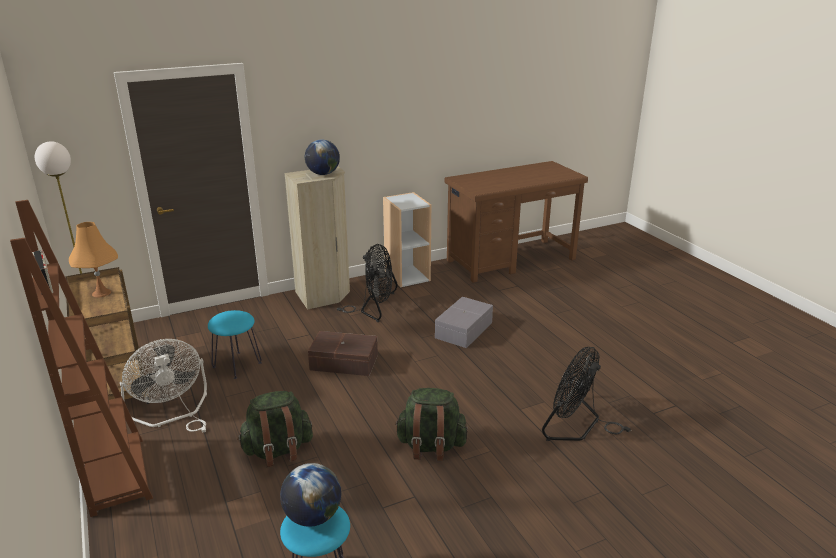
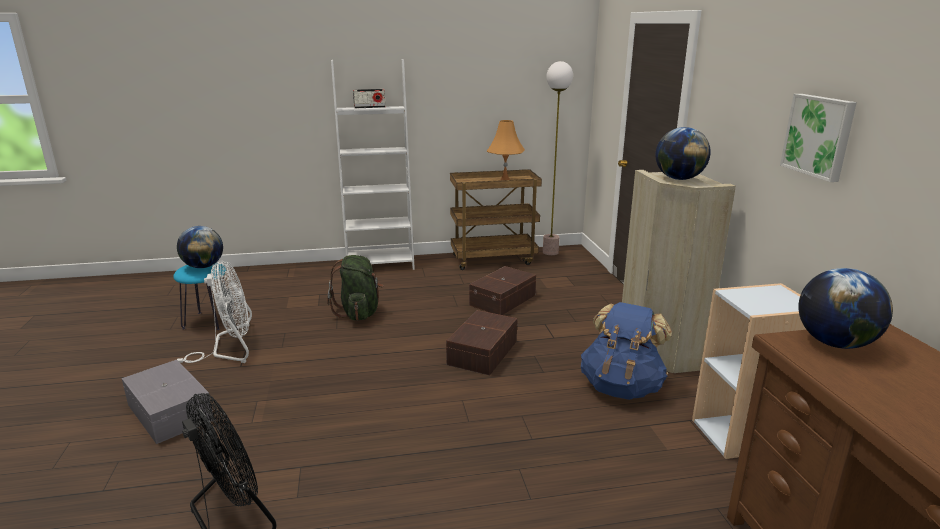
camera: 105 degrees right, 5 degrees down
brown bookcase [10,200,153,517] -> white bookcase [331,59,415,270]
white fan [120,339,207,433] -> white fan moved to [177,260,252,363]
turquoise stool [208,310,262,379] -> brown storage box [469,266,536,315]
black fan [336,244,398,322] -> blue backpack [581,302,672,400]
green backpack [395,388,468,461] -> none
grey storage box [435,297,493,348] -> grey storage box moved to [122,360,213,444]
none -> picture [780,94,857,182]
none -> globe [798,268,893,349]

